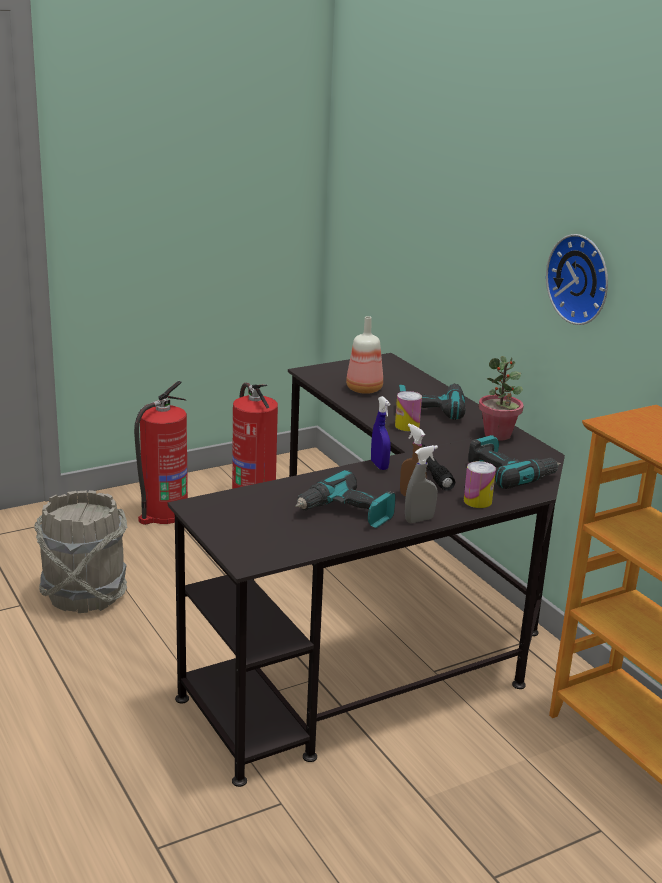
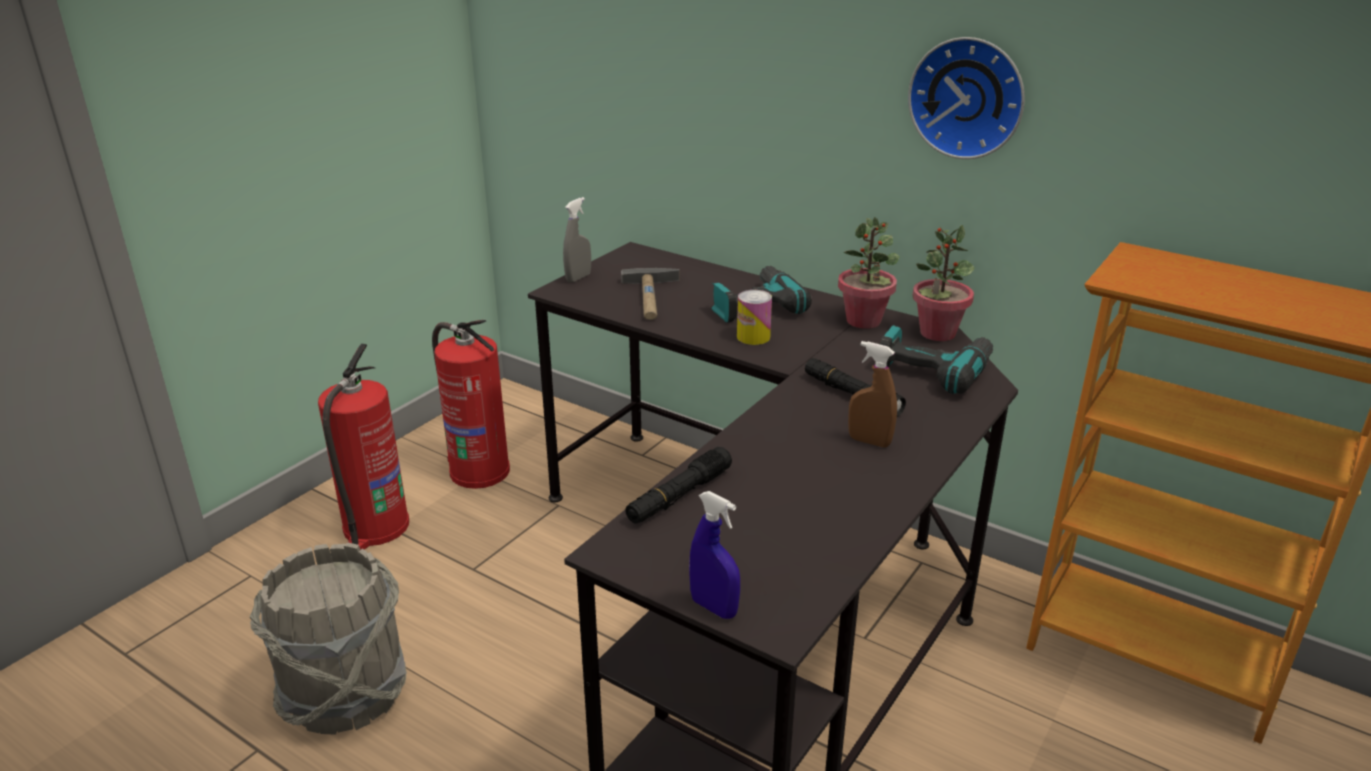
camera: 25 degrees left, 5 degrees up
power drill [295,470,396,528] -> none
bottle [346,316,383,394] -> hammer [621,268,679,320]
blue spray bottle [371,396,391,470] -> blue spray bottle moved to [689,491,740,619]
grey spray bottle [405,445,438,523] -> grey spray bottle moved to [563,197,591,283]
can [464,461,496,508] -> none
none -> black flashlight [625,447,732,524]
none -> potted plant [912,225,975,341]

